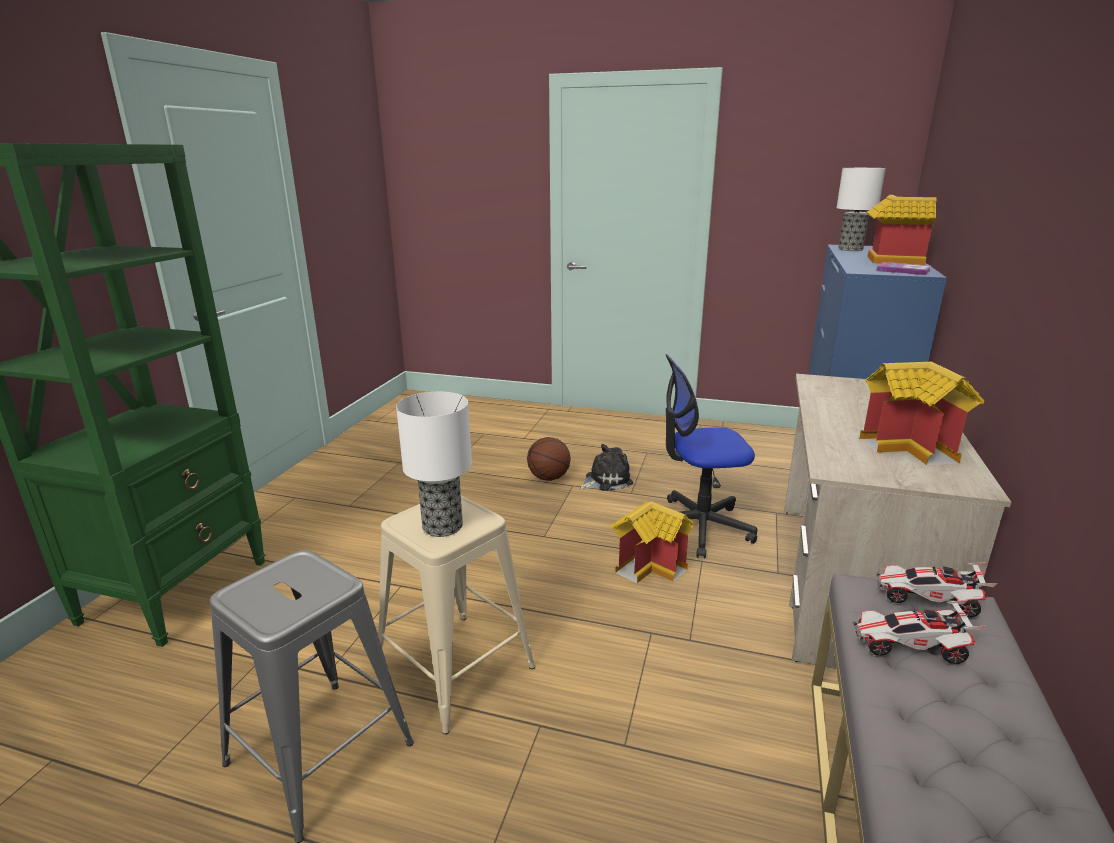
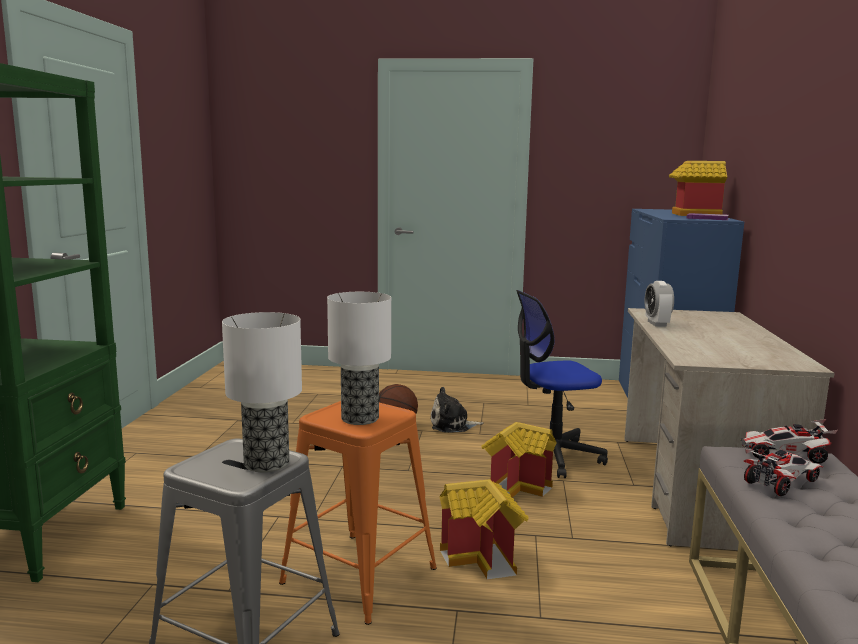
camera: 10 degrees left, 10 degrees down
beige stool [378,495,535,734] -> orange stool [279,401,437,625]
plush toy [579,444,633,491] -> plush toy turned 150 degrees counterclockwise [430,387,483,432]
table lamp [837,168,886,251] -> table lamp moved to [222,312,302,472]
toy car [853,600,986,664] -> toy car turned 150 degrees clockwise [744,449,823,496]
toy house [859,362,984,465] -> toy house moved to [439,479,529,580]
none -> alarm clock [644,281,674,327]

